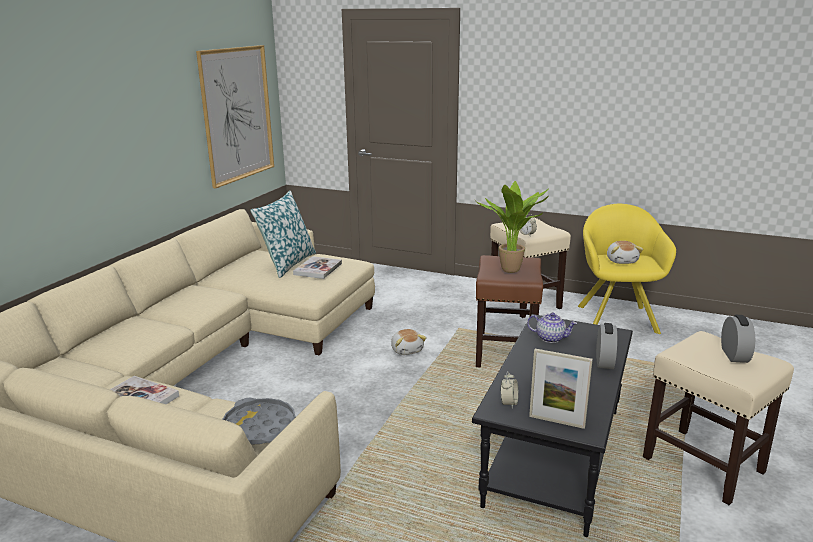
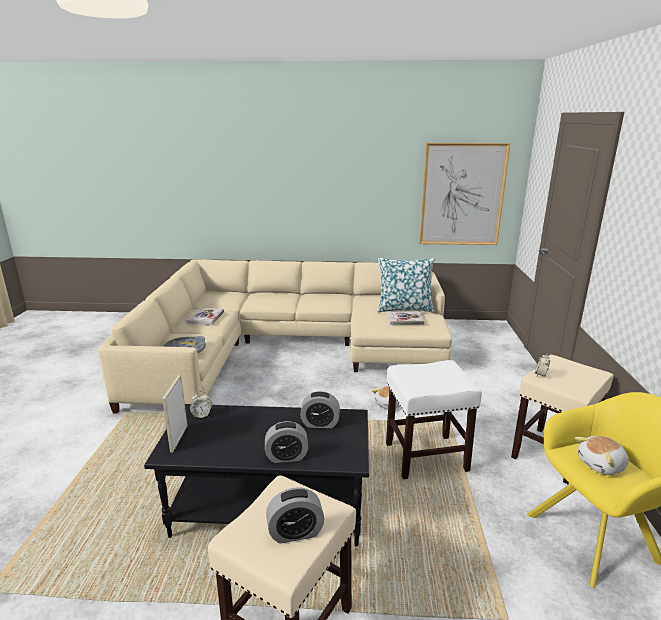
camera: 70 degrees right, 0 degrees up
potted plant [476,181,549,273] -> none
brown stool [476,255,543,368] -> white stool [386,360,482,479]
teapot [527,312,577,343] -> alarm clock [300,391,340,428]

